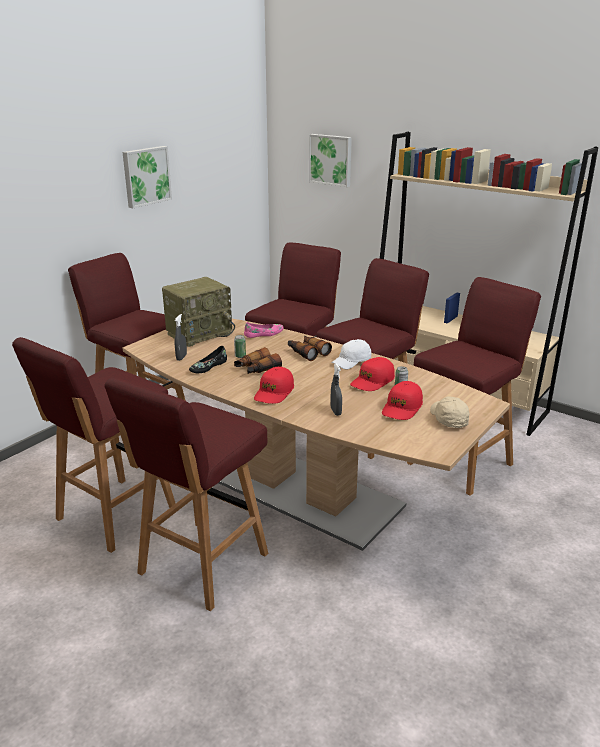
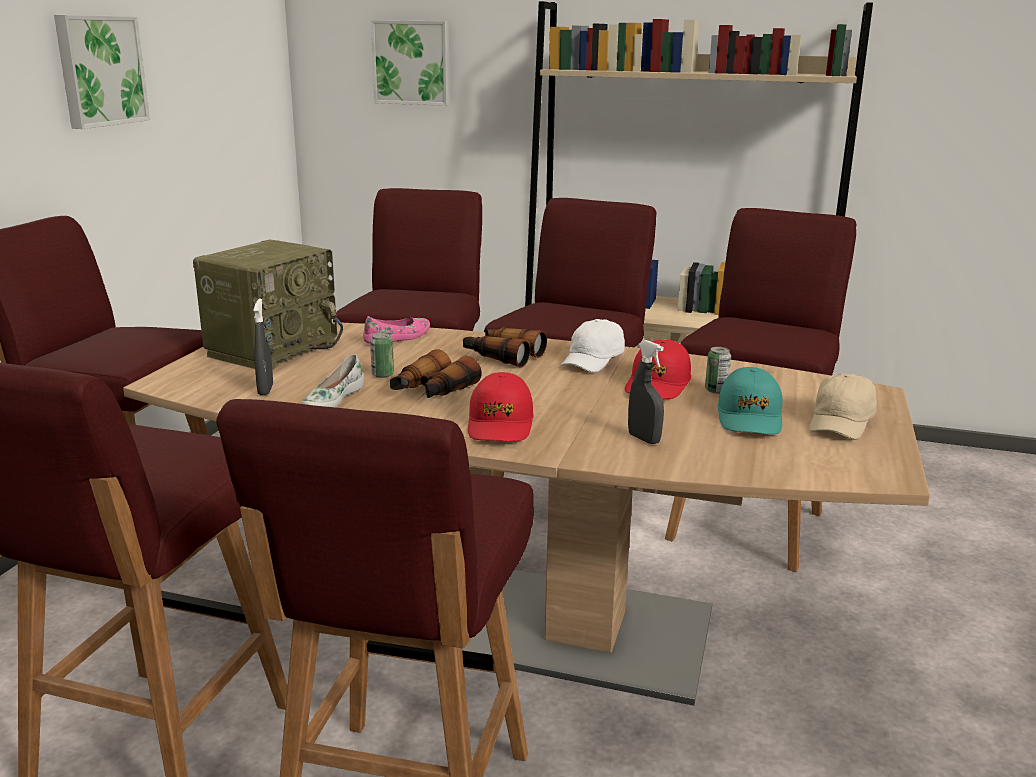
camera: 20 degrees left, 5 degrees down
black shoe [189,346,227,373] -> white shoe [302,354,364,407]
red cap [382,381,423,420] -> turquoise cap [717,367,782,434]
beige cap [430,396,470,428] -> beige cap turned 120 degrees counterclockwise [809,373,877,440]

